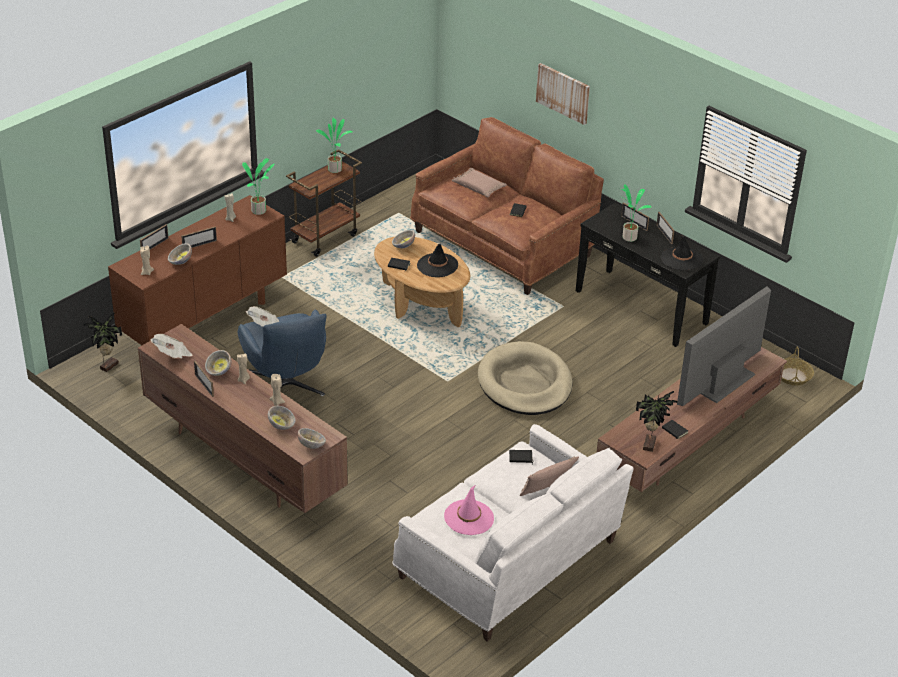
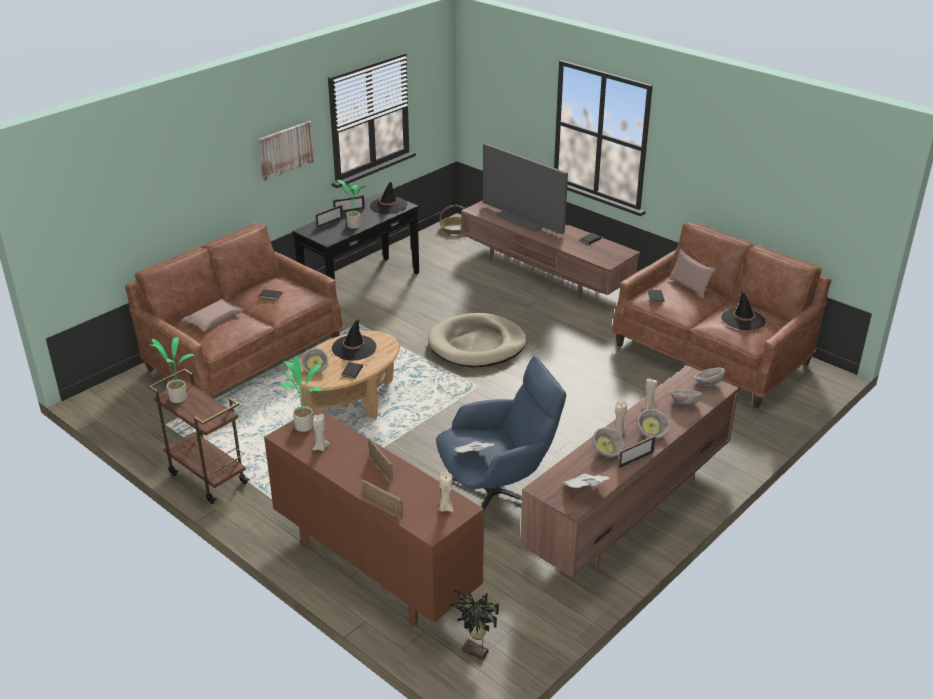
camera: 90 degrees left, 5 degrees down
bowl [168,243,192,265] -> bowl moved to [637,409,670,439]
white sofa [392,424,634,641] -> brown sofa [612,222,831,408]
pink hat [444,486,494,535] -> black hat [721,290,766,330]
picture [536,63,590,125] -> picture moved to [258,121,315,181]
potted plant [636,391,678,452] -> none

